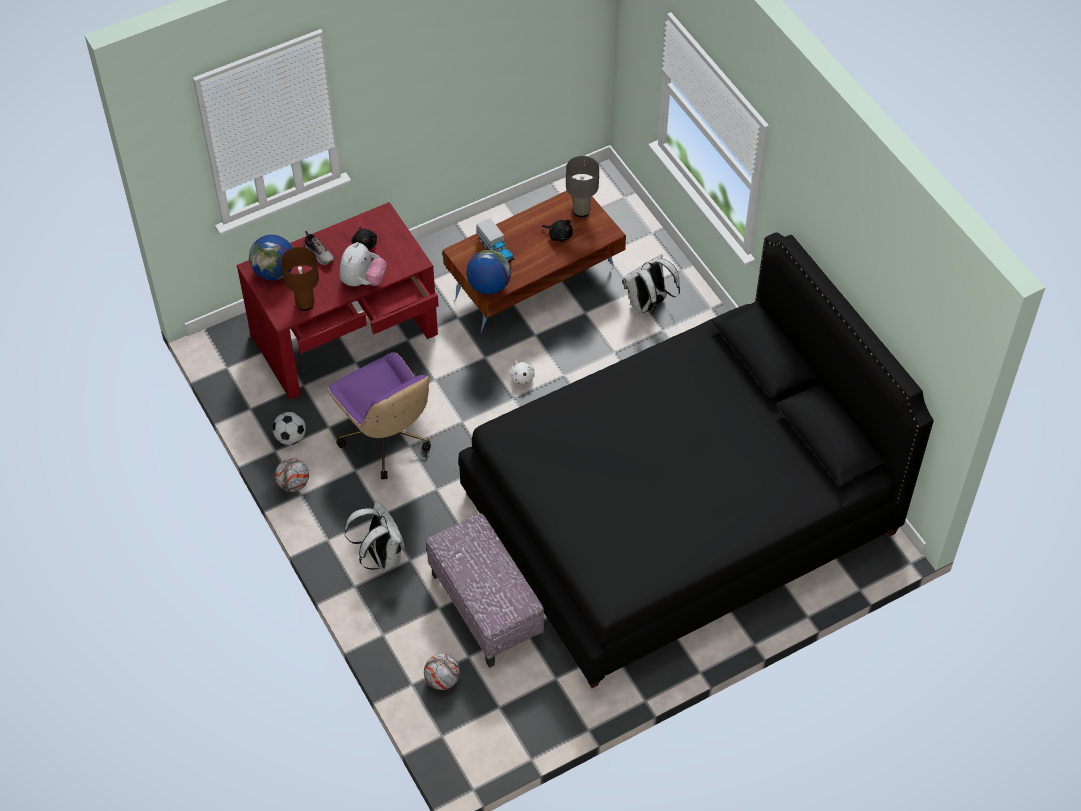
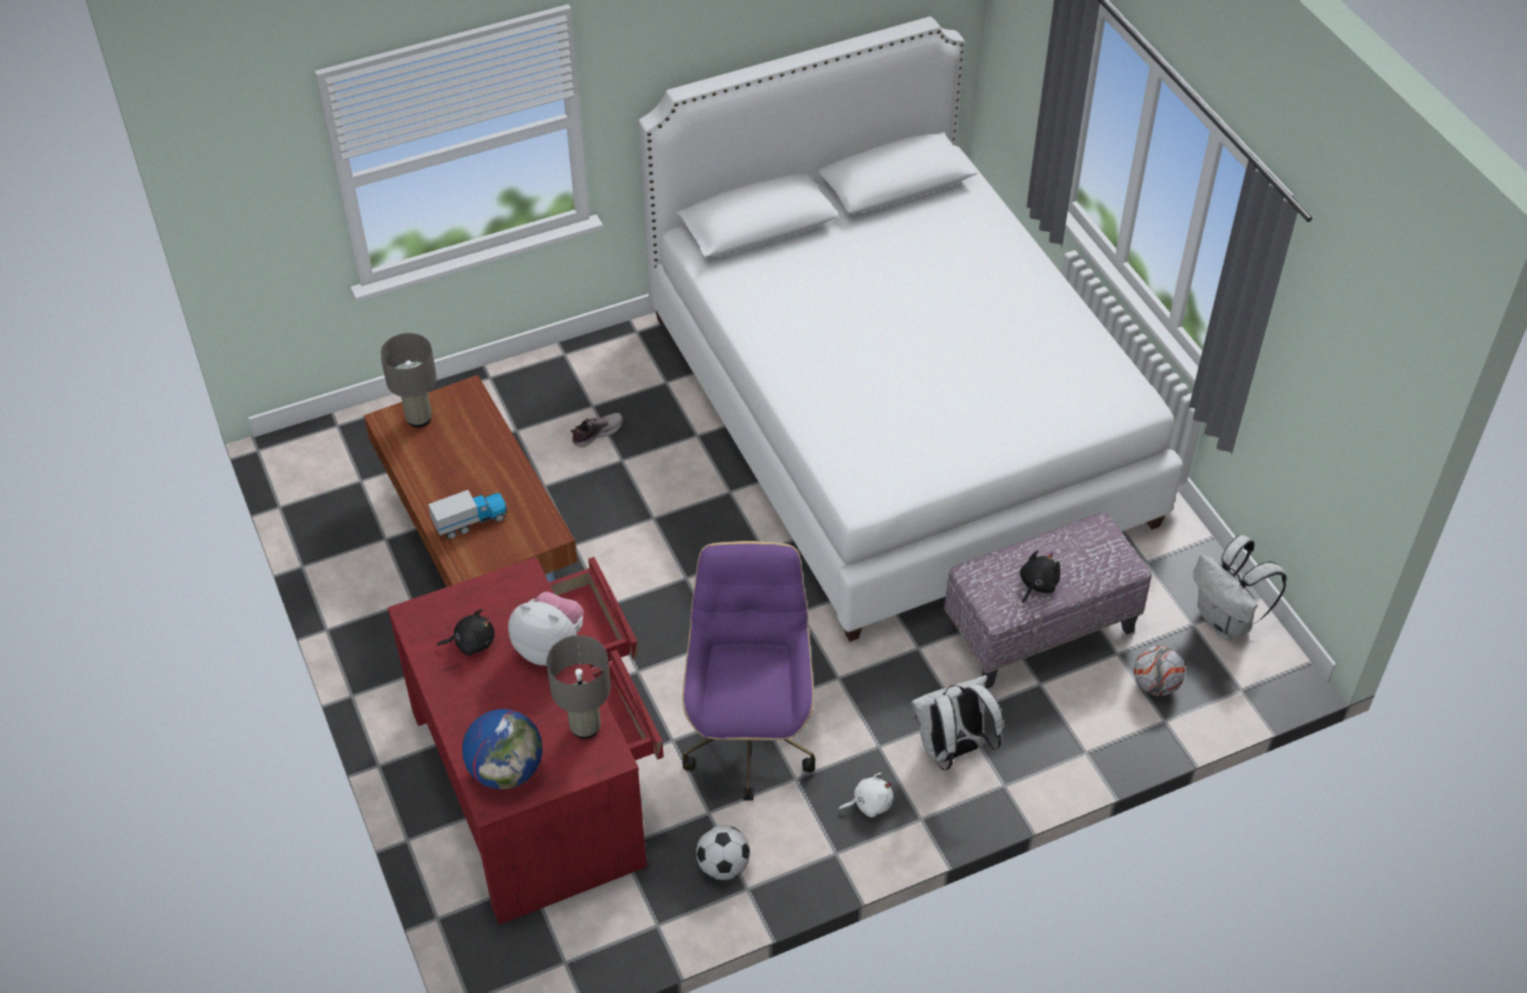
camera: 85 degrees left, 5 degrees down
football [275,458,309,492] -> none
brown table lamp [281,247,319,311] -> grey table lamp [547,635,611,739]
shoe [305,231,334,265] -> shoe moved to [570,413,623,447]
purple office chair [328,352,431,479] -> purple office chair turned 60 degrees counterclockwise [682,541,815,801]
black bed [459,232,934,688] -> white bed [638,17,1183,642]
globe [466,250,511,295] -> none
white plush toy [510,359,535,384] -> white plush toy moved to [839,772,893,817]
black plush toy [542,220,573,242] -> black plush toy moved to [1020,550,1060,604]
white backpack [623,254,680,315] -> white backpack moved to [1193,535,1286,640]

